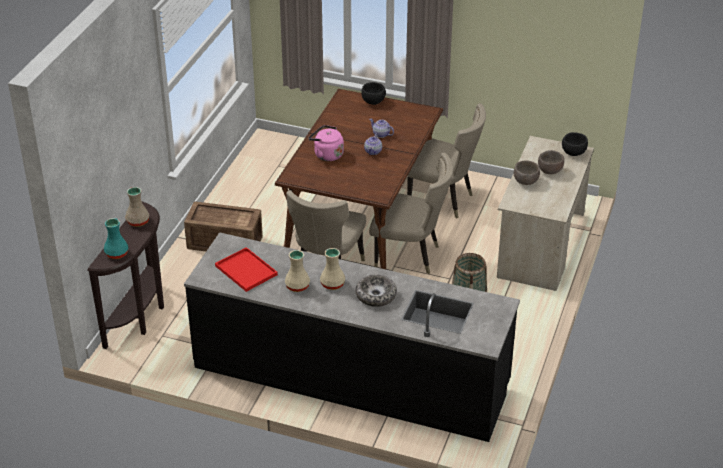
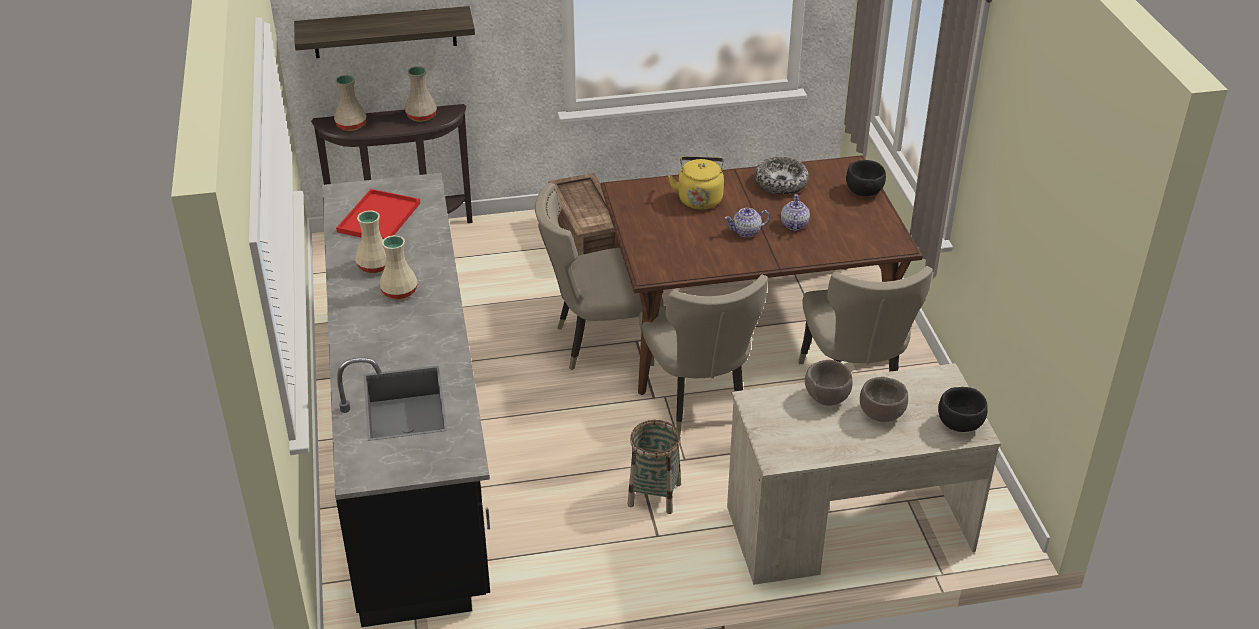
camera: 60 degrees right, 0 degrees up
turquoise vase [104,218,128,259] -> beige vase [334,75,367,131]
pink kettle [308,125,344,161] -> yellow kettle [668,157,724,210]
bowl [355,274,397,307] -> bowl moved to [754,156,809,195]
none -> shelf [294,6,475,58]

